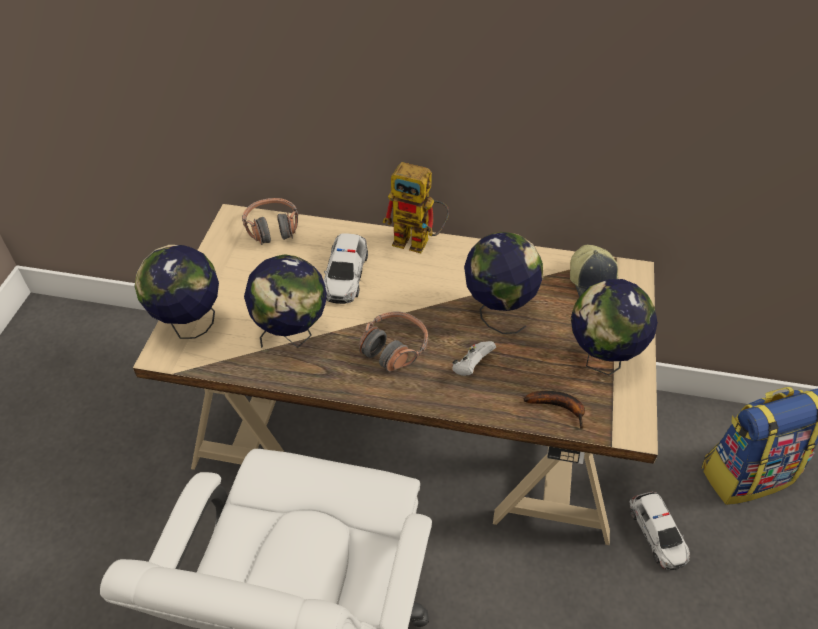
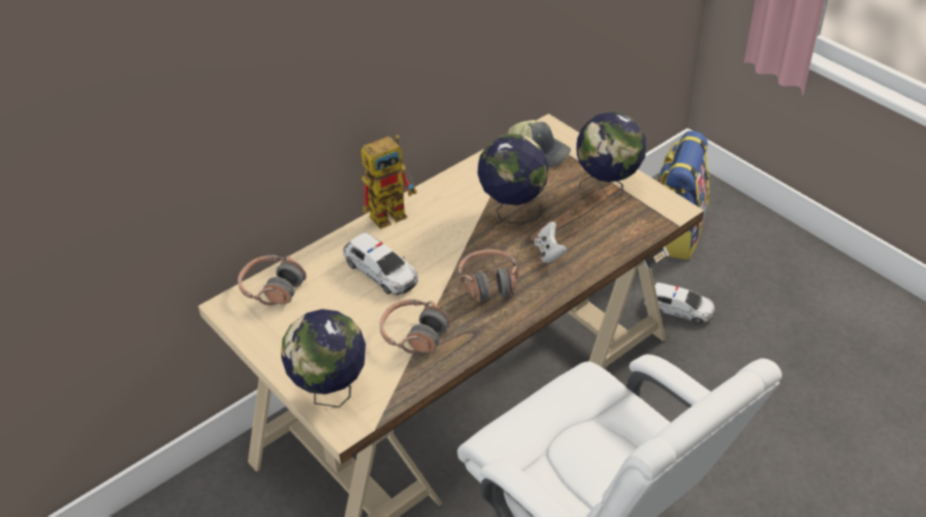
camera: 50 degrees left, 5 degrees down
globe [244,254,327,348] -> headphones [379,299,451,354]
banana [524,391,585,429] -> none

